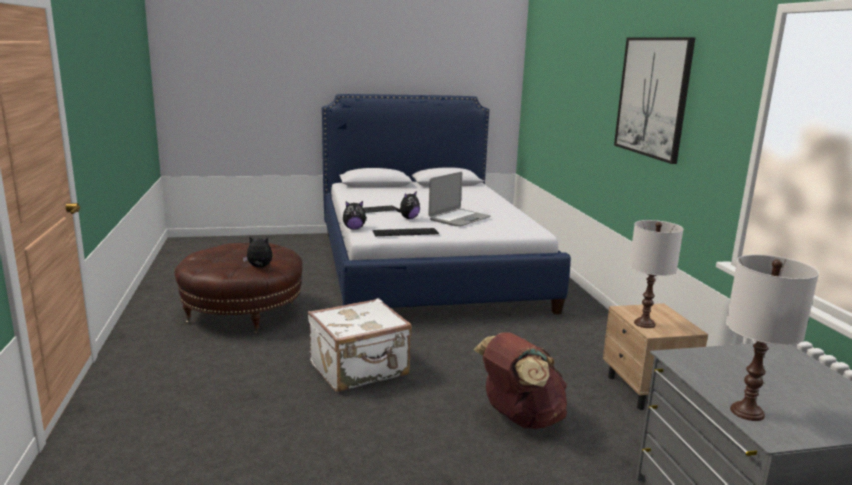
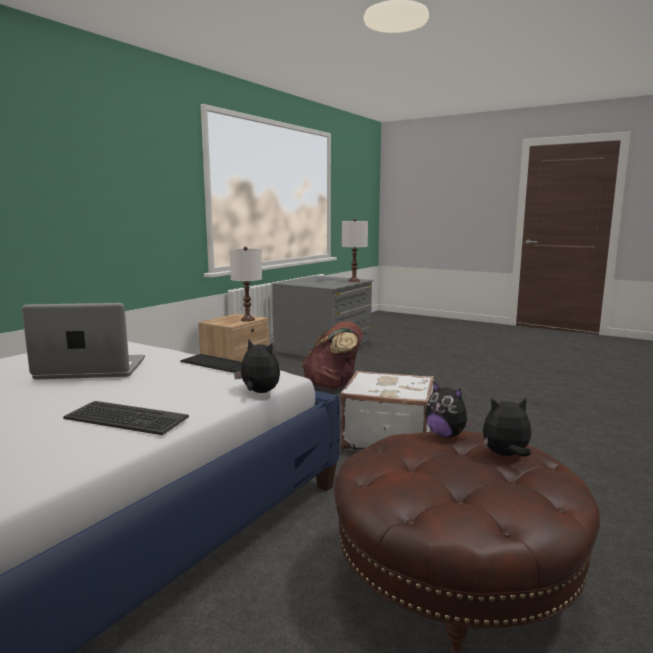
camera: 135 degrees left, 5 degrees down
plush toy [396,191,420,219] -> plush toy moved to [483,398,531,457]
picture [614,37,696,164] -> none

